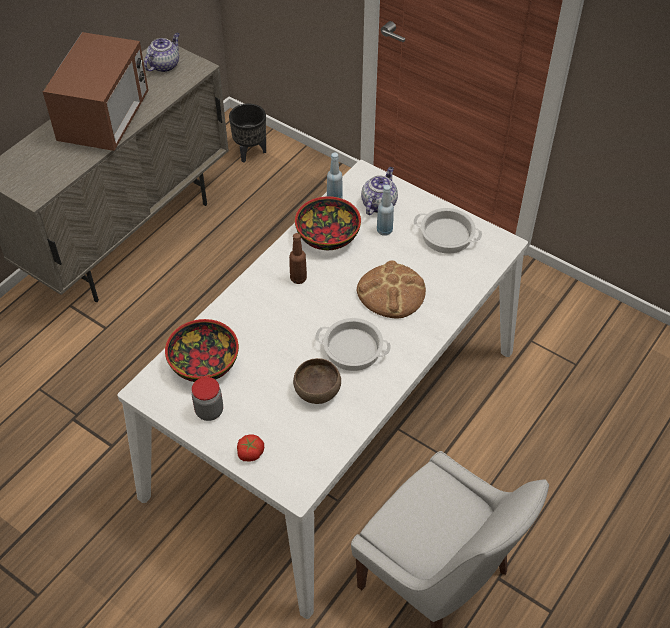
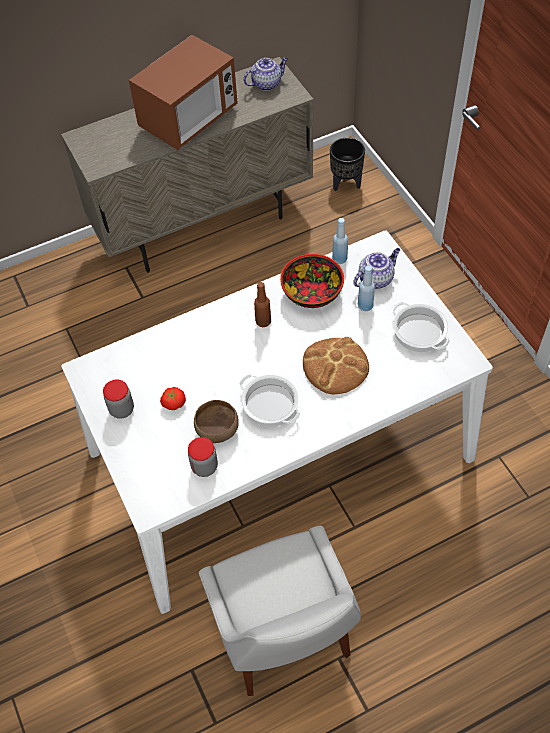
camera: 30 degrees right, 5 degrees up
bowl [165,319,239,382] -> none
tomato [237,435,264,461] -> tomato moved to [160,387,186,410]
none -> jar [188,437,218,477]

